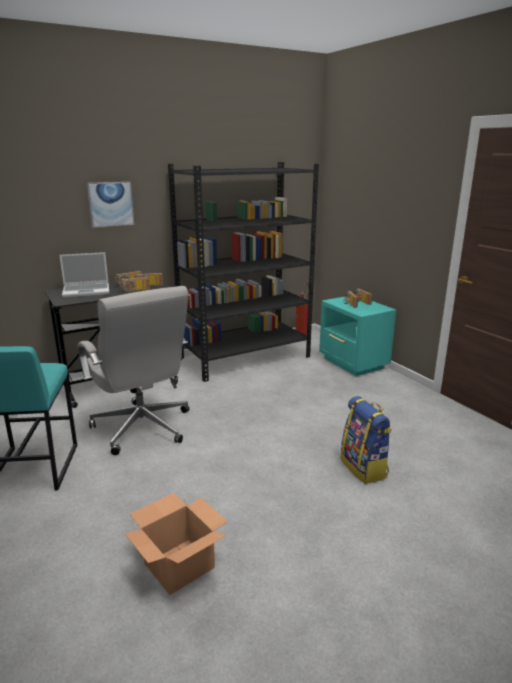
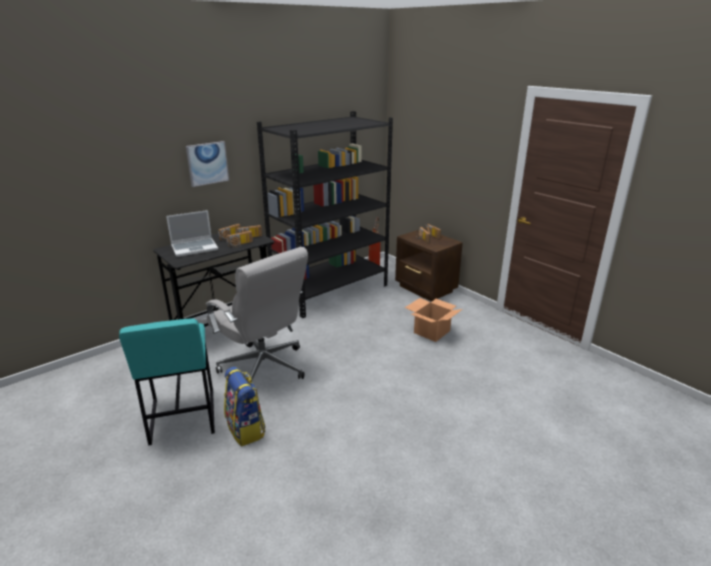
camera: 10 degrees left, 5 degrees up
cardboard box [125,493,228,595] -> cardboard box moved to [405,298,463,342]
turquoise nightstand [319,297,396,376] -> brown nightstand [395,230,463,301]
backpack [341,396,392,484] -> backpack moved to [224,367,266,447]

